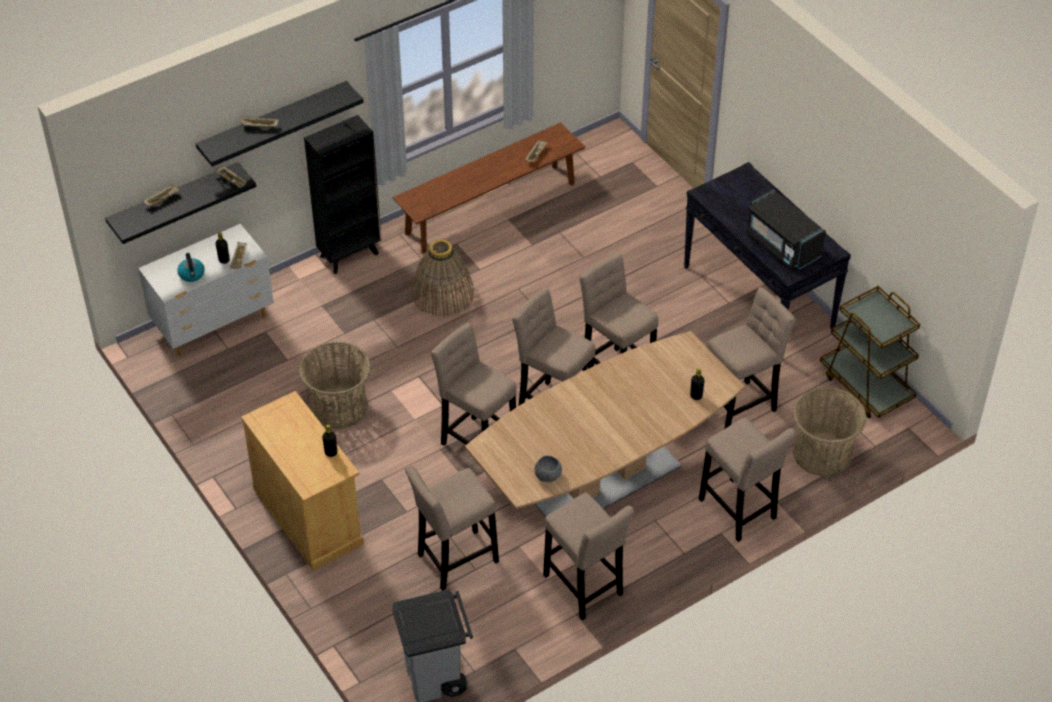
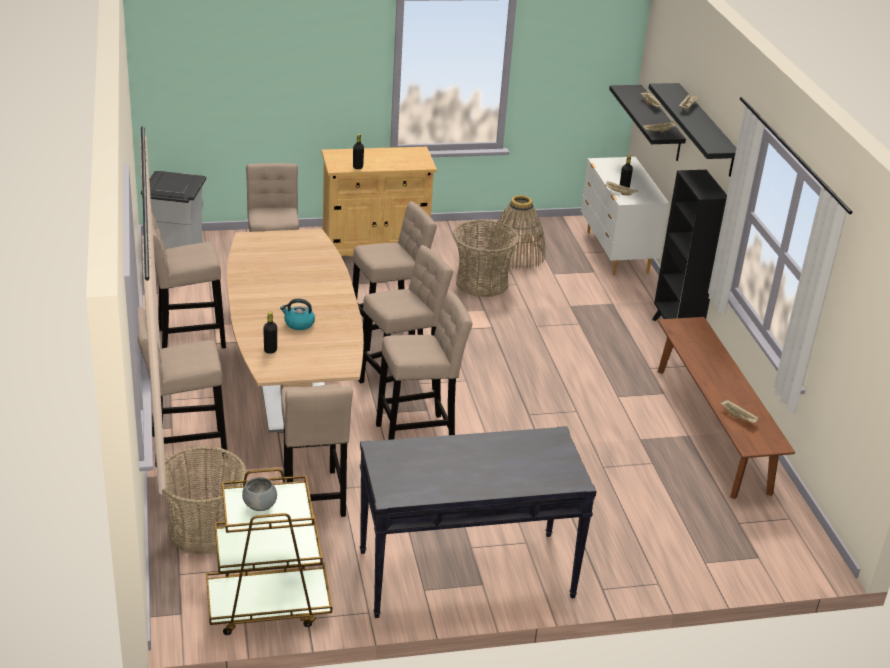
camera: 110 degrees right, 15 degrees down
kettle [177,253,204,282] -> kettle moved to [280,299,315,330]
basket [412,240,474,317] -> basket moved to [489,195,545,270]
grey bowl [535,456,562,482] -> grey bowl moved to [242,477,277,511]
black microwave [746,189,826,269] -> none

